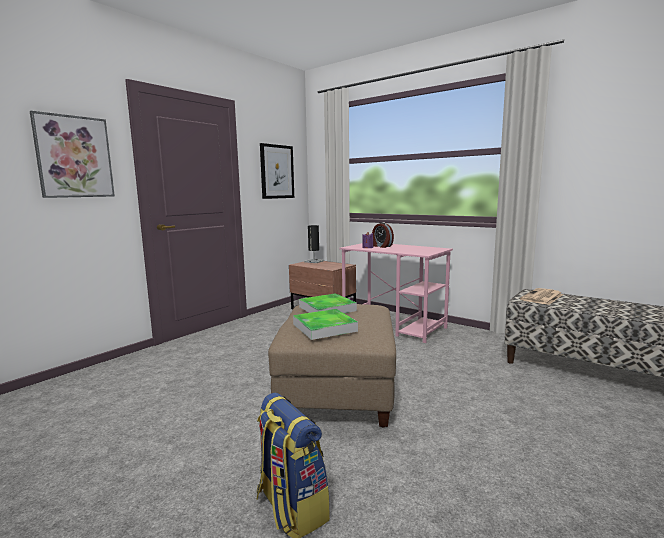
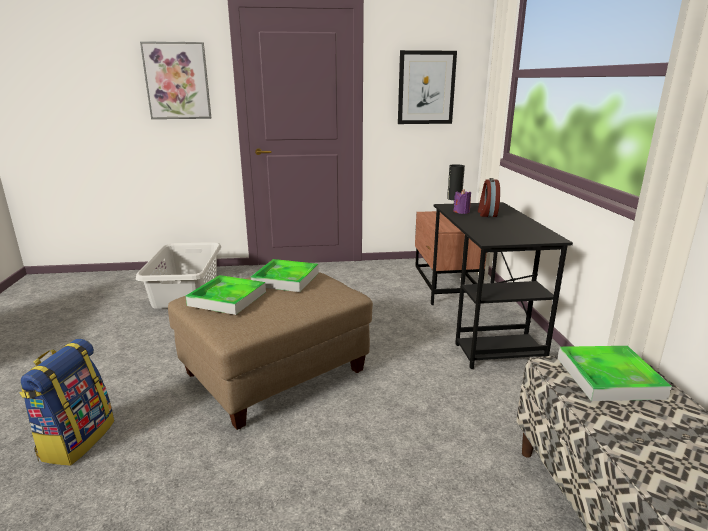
camera: 45 degrees right, 10 degrees up
pink desk [339,243,453,343] -> black desk [431,202,573,369]
newspaper [520,288,563,305] -> tray [558,346,672,401]
none -> grey laundry basket [136,242,221,309]

